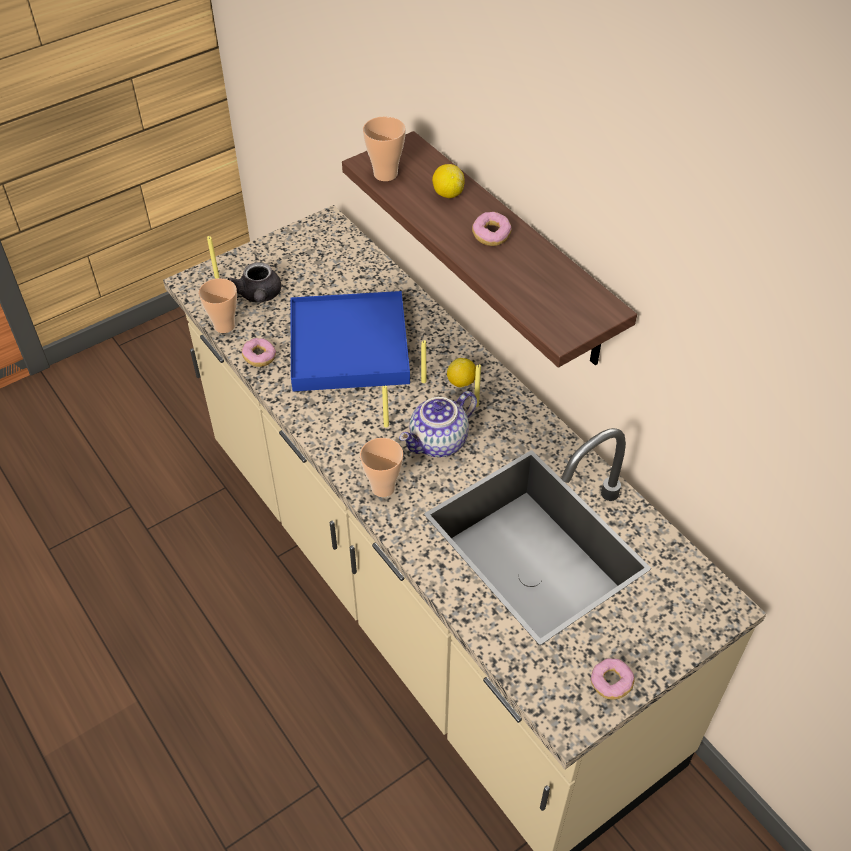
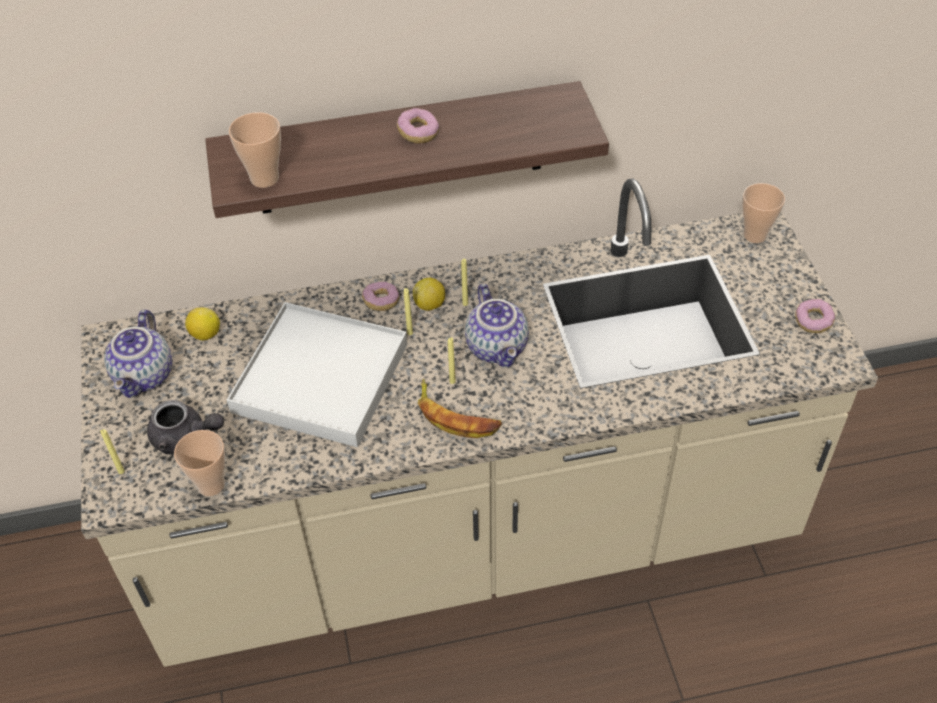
camera: 65 degrees left, 0 degrees up
donut [242,338,276,367] -> donut moved to [362,282,399,311]
blue tray [290,291,410,391] -> white tray [227,302,407,447]
cup [360,438,403,497] -> cup moved to [742,183,785,243]
lemon [432,164,465,198] -> lemon moved to [185,307,220,341]
none -> teapot [104,310,172,398]
none -> banana [418,379,502,438]

